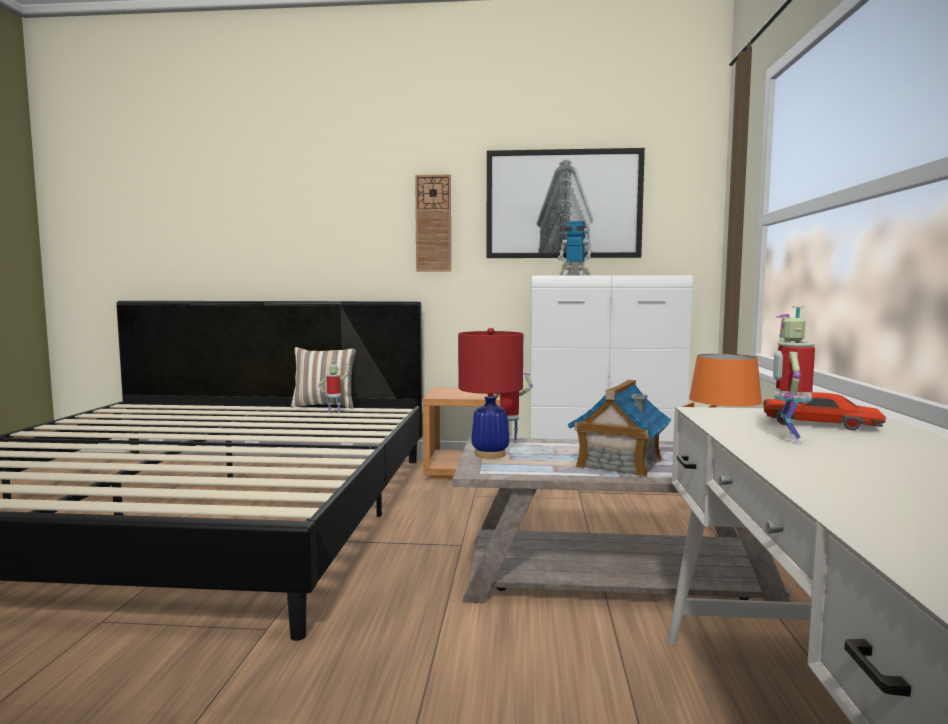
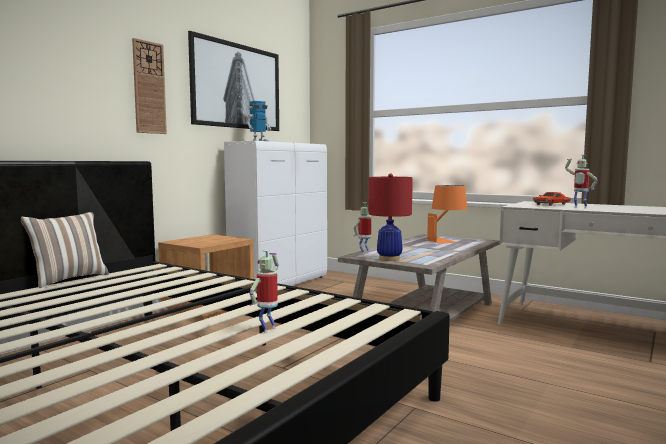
camera: 60 degrees left, 0 degrees up
toy robot [318,360,350,414] -> toy robot moved to [249,250,279,333]
toy house [567,380,672,478] -> none

